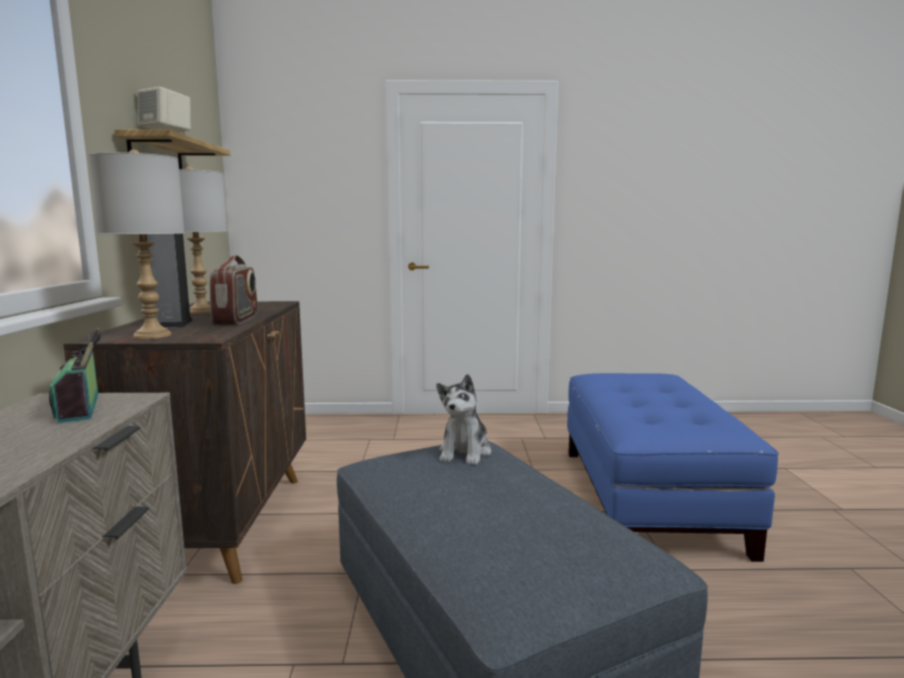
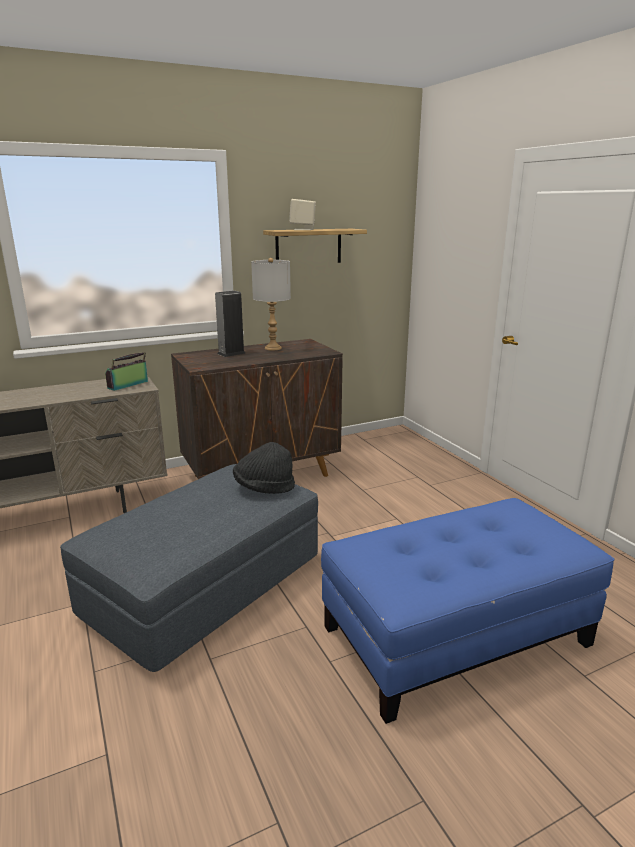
camera: 65 degrees right, 10 degrees up
grey table lamp [88,150,184,339] -> none
radio [209,255,258,325] -> none
plush toy [436,374,491,465] -> black hat [233,442,295,494]

